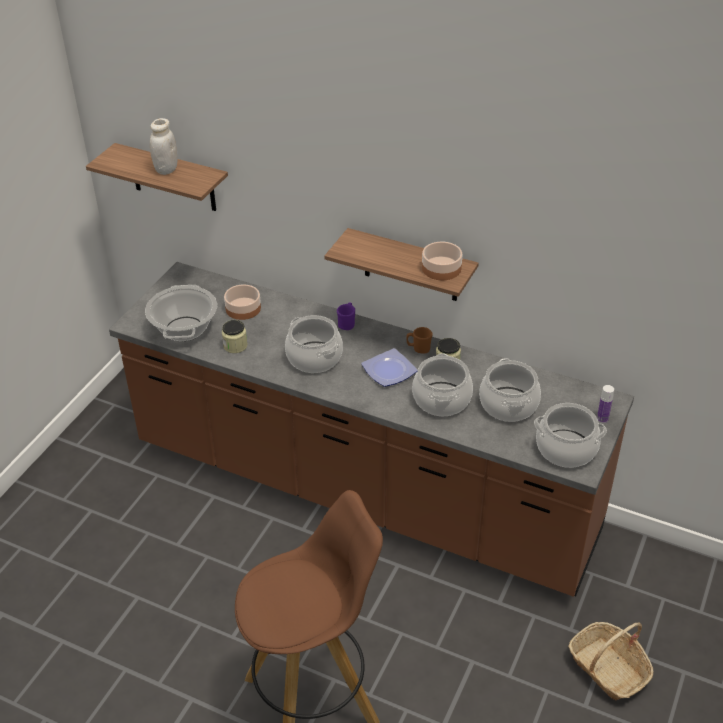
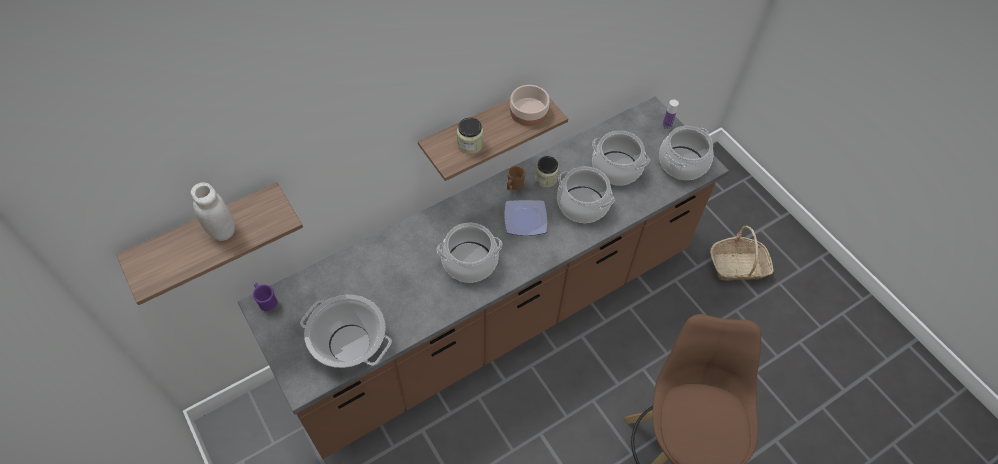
camera: 60 degrees left, 15 degrees up
jar [222,320,247,353] -> jar moved to [457,117,483,154]
bowl [224,285,261,320] -> none
purple mug [337,302,355,330] -> purple mug moved to [253,283,277,311]

